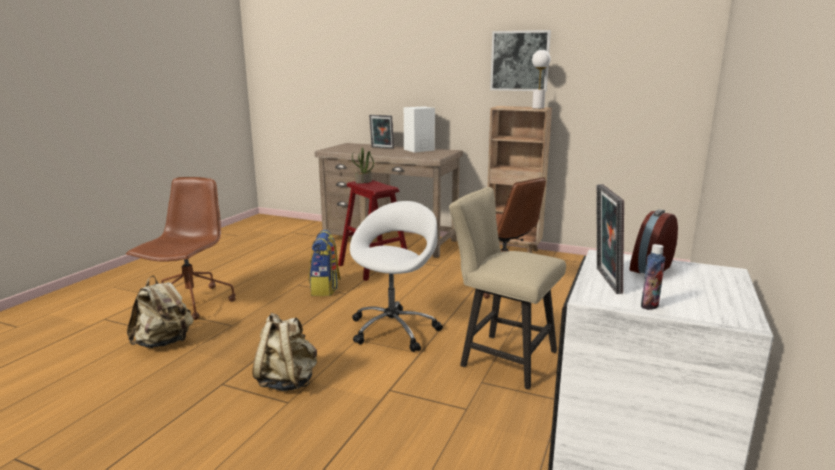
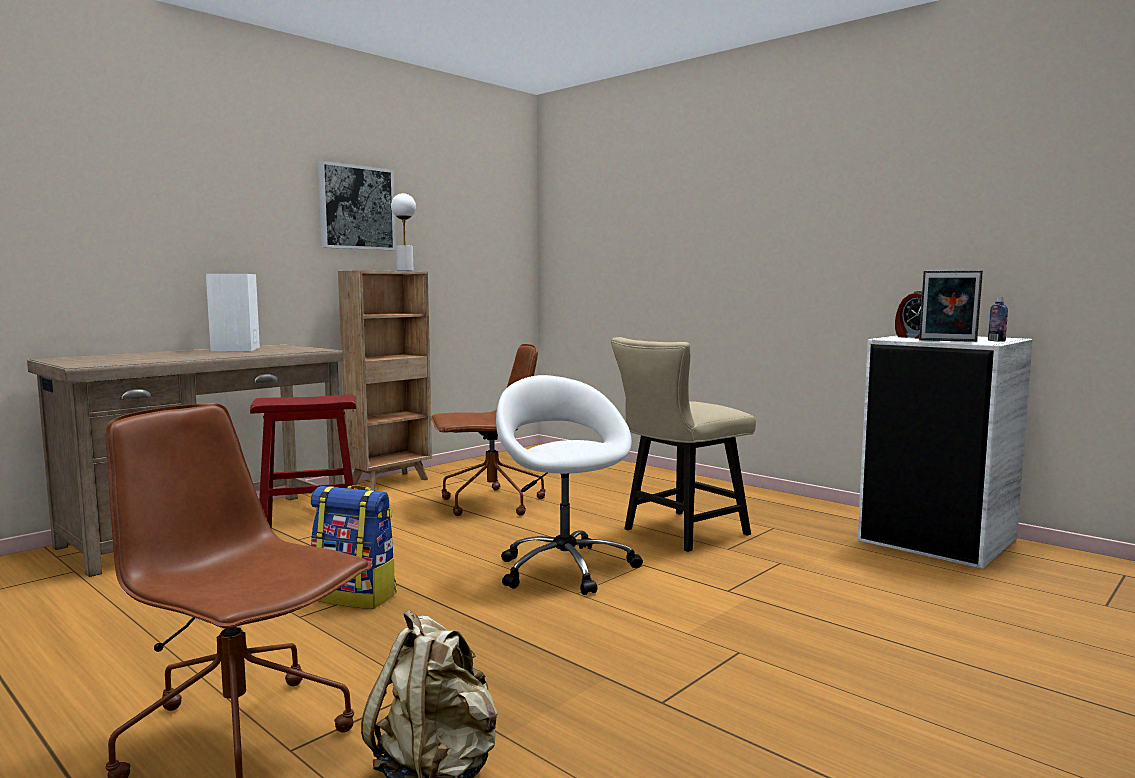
camera: 70 degrees left, 10 degrees down
beige backpack [252,313,317,391] -> none
potted plant [352,147,374,184] -> none
picture frame [369,115,394,149] -> none

